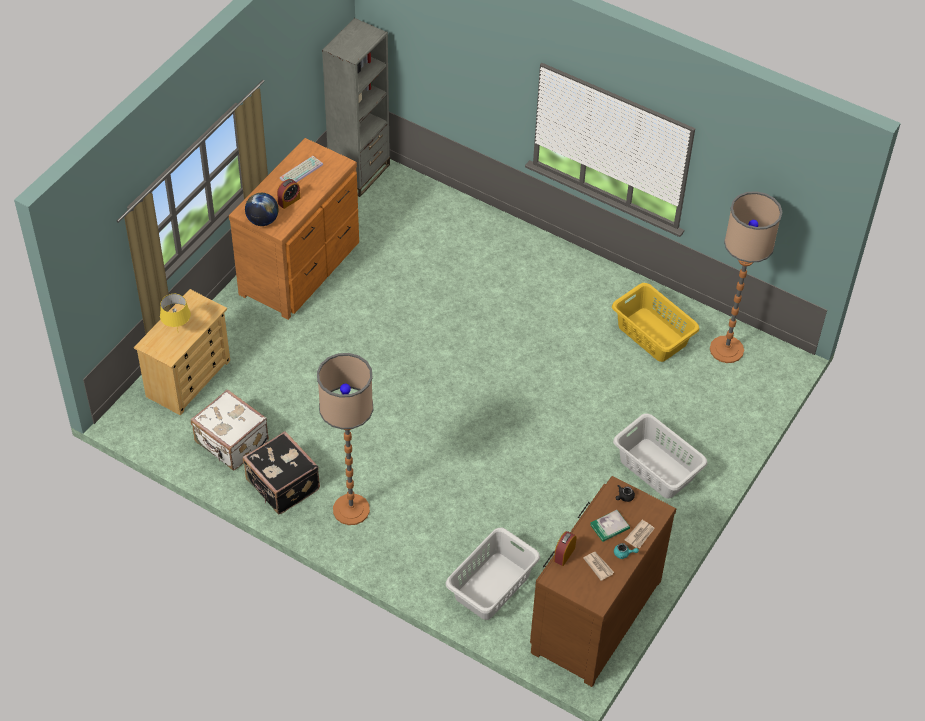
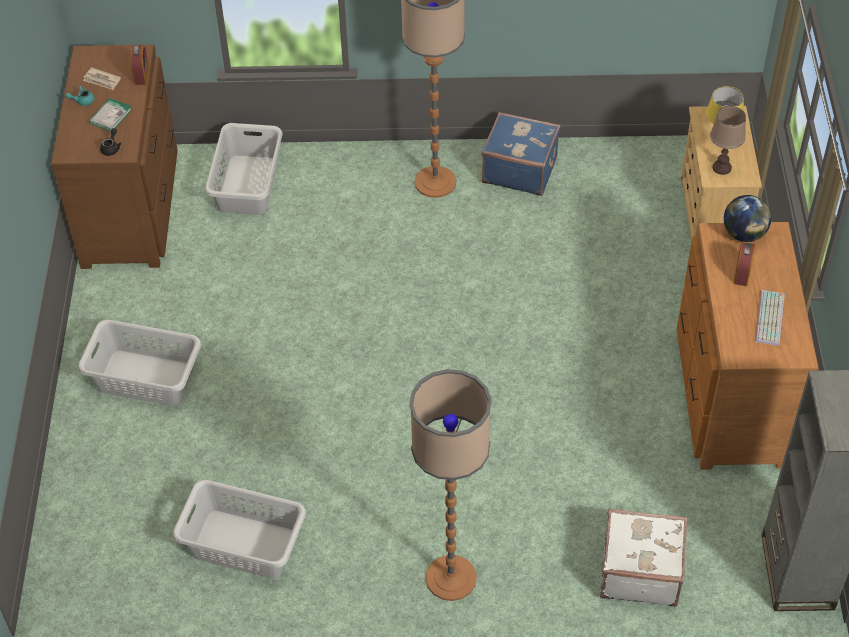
camera: 150 degrees right, 0 degrees up
white suitcase [191,389,269,470] -> white suitcase moved to [600,508,687,606]
black suitcase [243,431,320,514] -> blue suitcase [482,112,561,196]
yellow laundry basket [612,283,699,362] -> grey laundry basket [173,480,306,578]
newspaper [625,520,655,548] -> none
floor lamp [710,191,782,363] -> floor lamp moved to [409,369,491,601]
none -> brown table lamp [710,106,746,175]

